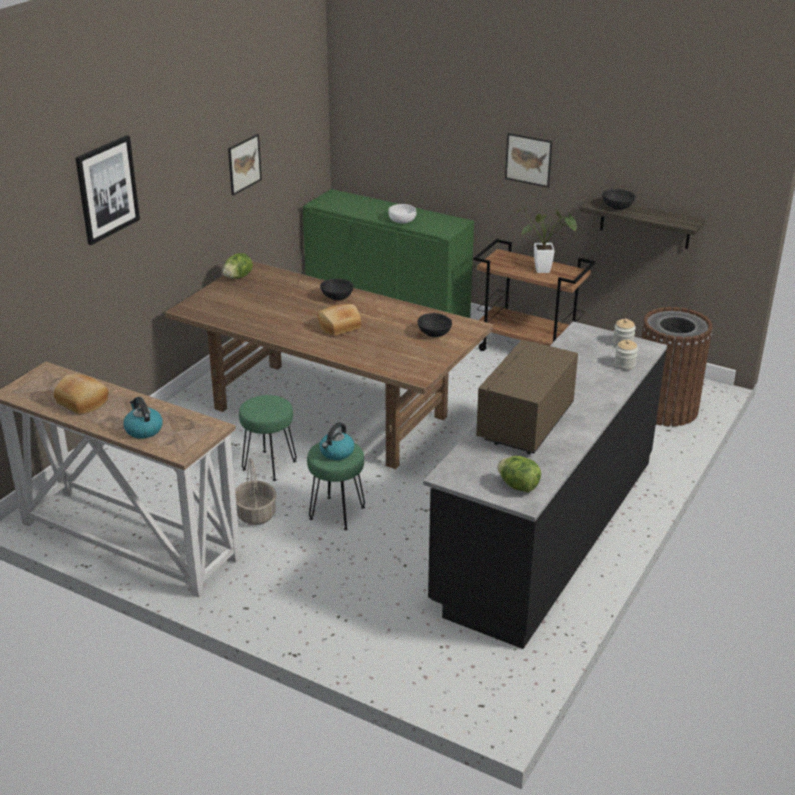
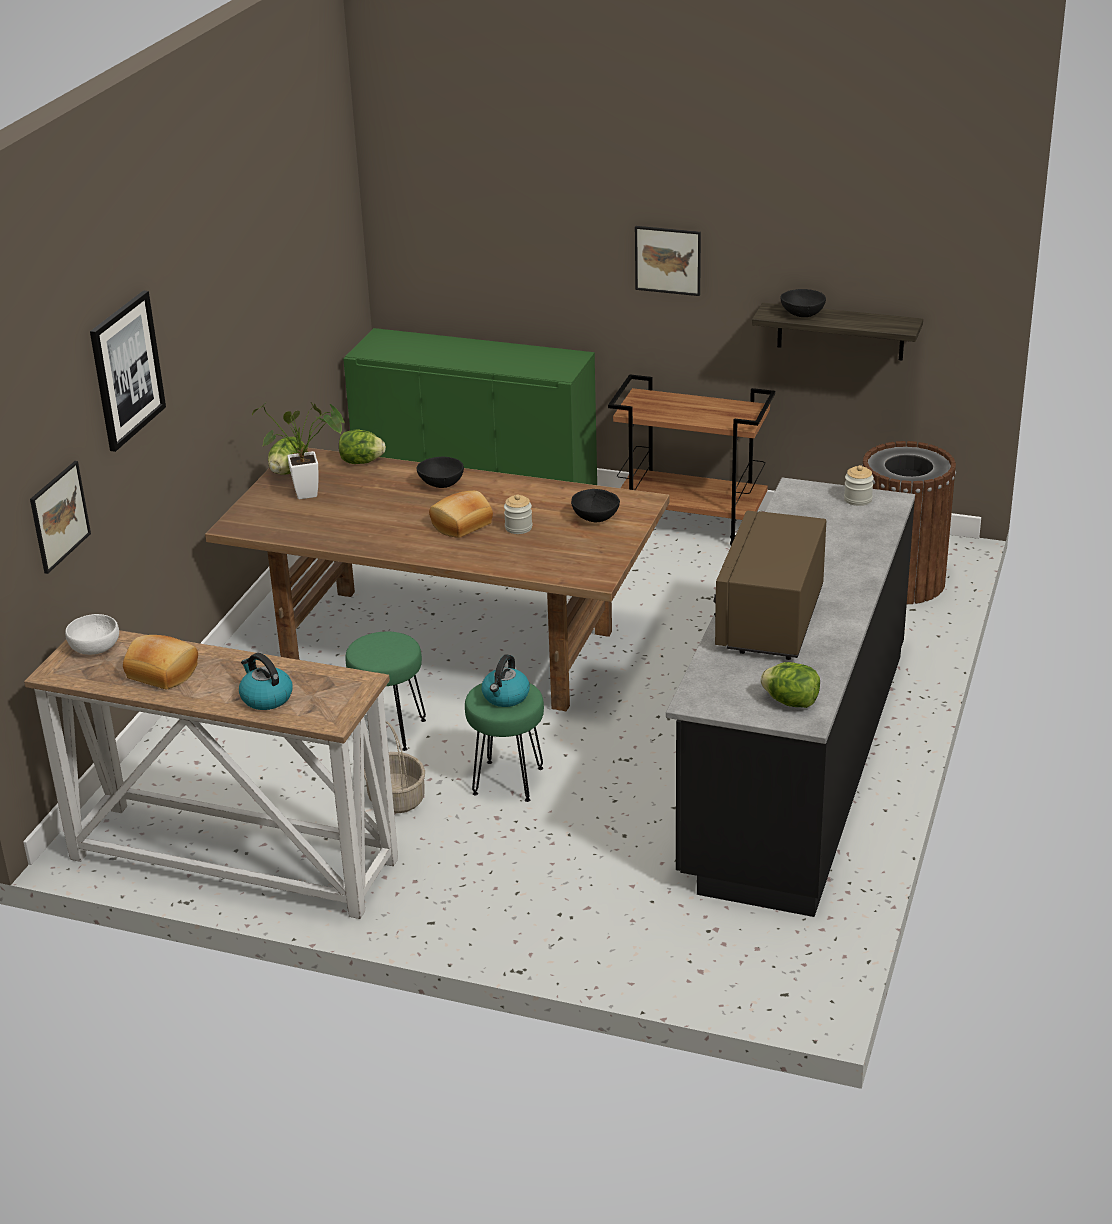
camera: 10 degrees left, 0 degrees up
picture [228,134,262,196] -> picture moved to [30,461,91,574]
white bowl [388,204,416,224] -> white bowl moved to [65,614,119,655]
potted plant [516,206,577,273] -> potted plant moved to [252,402,346,499]
jar [614,339,638,370] -> jar moved to [504,494,532,534]
none -> lettuce [339,429,386,464]

